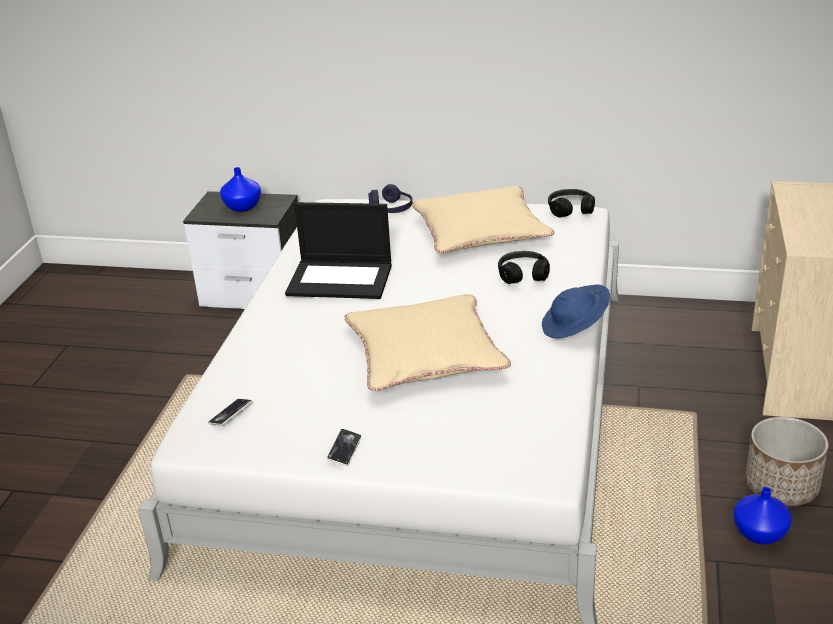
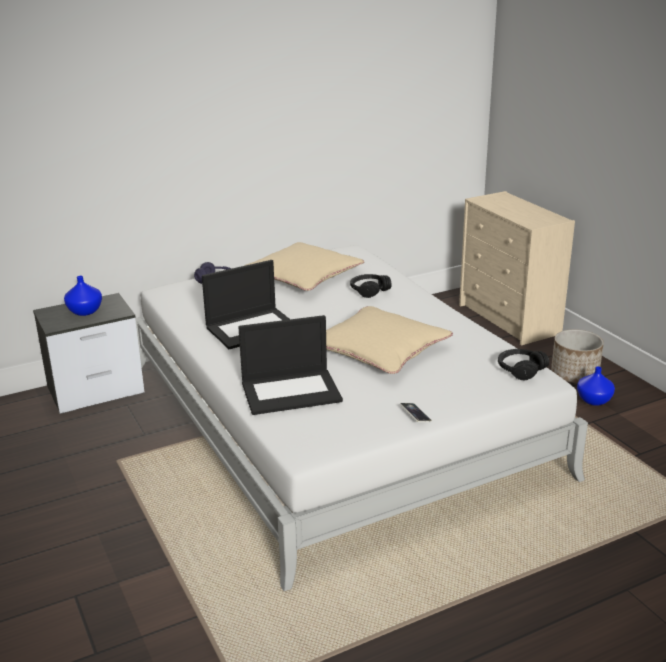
camera: 40 degrees left, 5 degrees down
phone [208,399,252,426] -> none
blue hat [542,285,610,338] -> none
black headphones [548,189,595,218] -> black headphones moved to [498,349,549,380]
none -> laptop [238,315,343,415]

